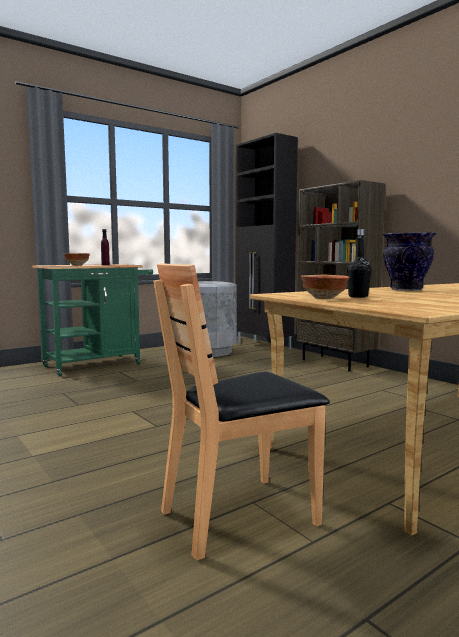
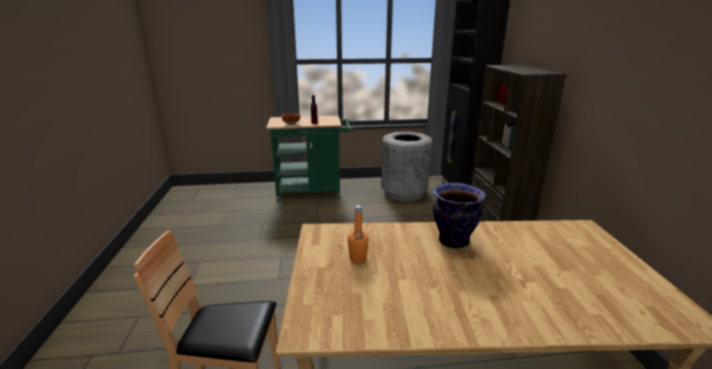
camera: 30 degrees right, 15 degrees up
bowl [301,275,349,299] -> none
black bottle [347,229,371,298] -> orange bottle [348,205,369,264]

